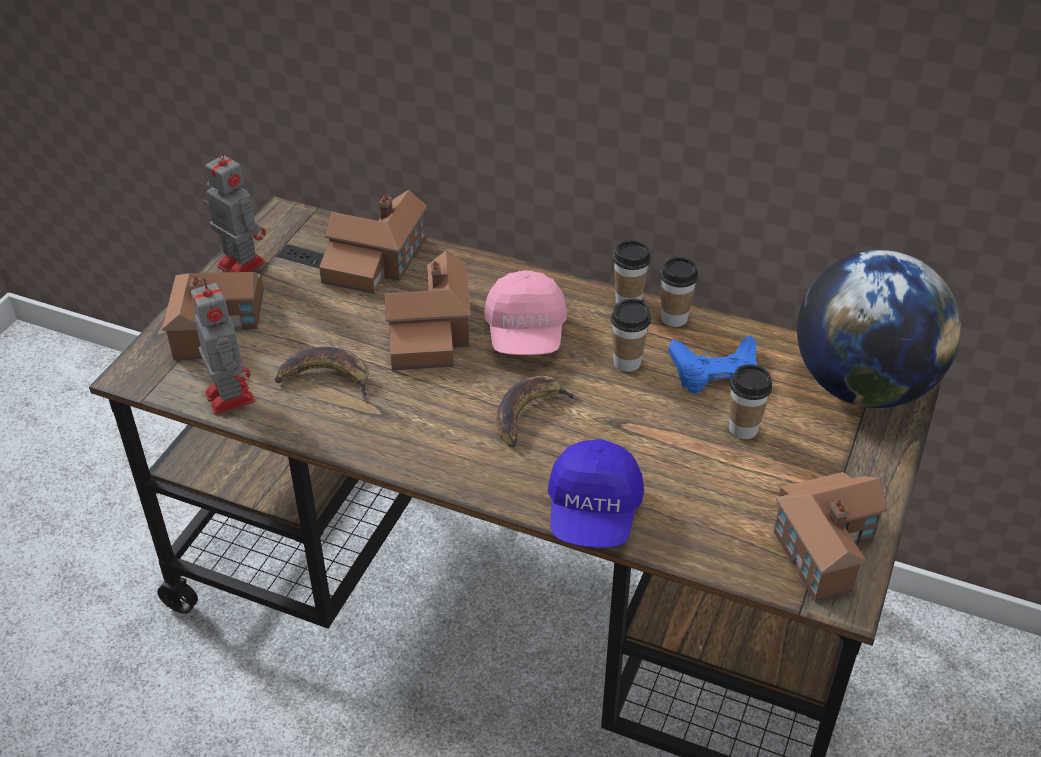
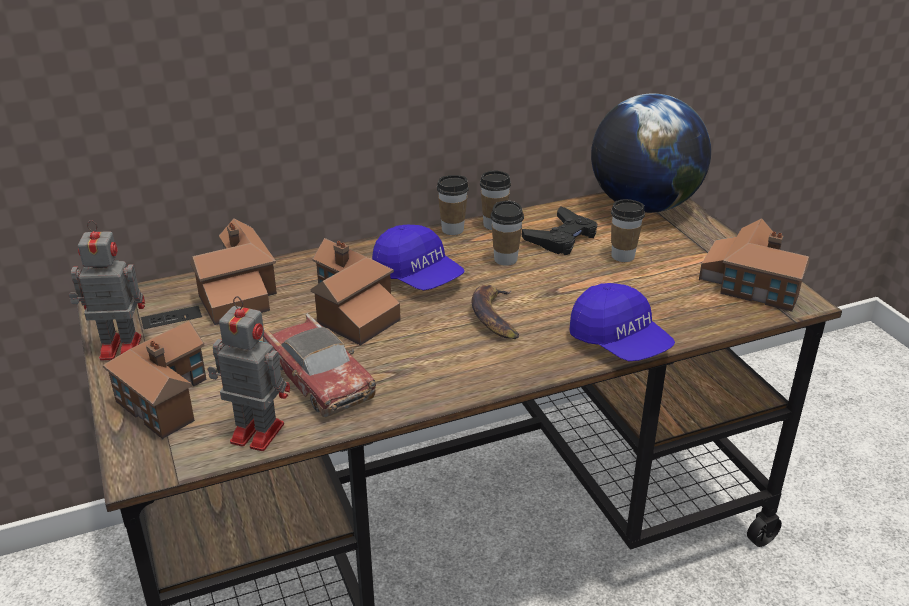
camera: 45 degrees left, 10 degrees down
banana [274,347,368,401] -> toy car [263,313,376,417]
pink cap [484,270,567,355] -> blue cap [372,225,465,290]
blue game controller [668,335,757,394] -> black game controller [522,206,597,255]

